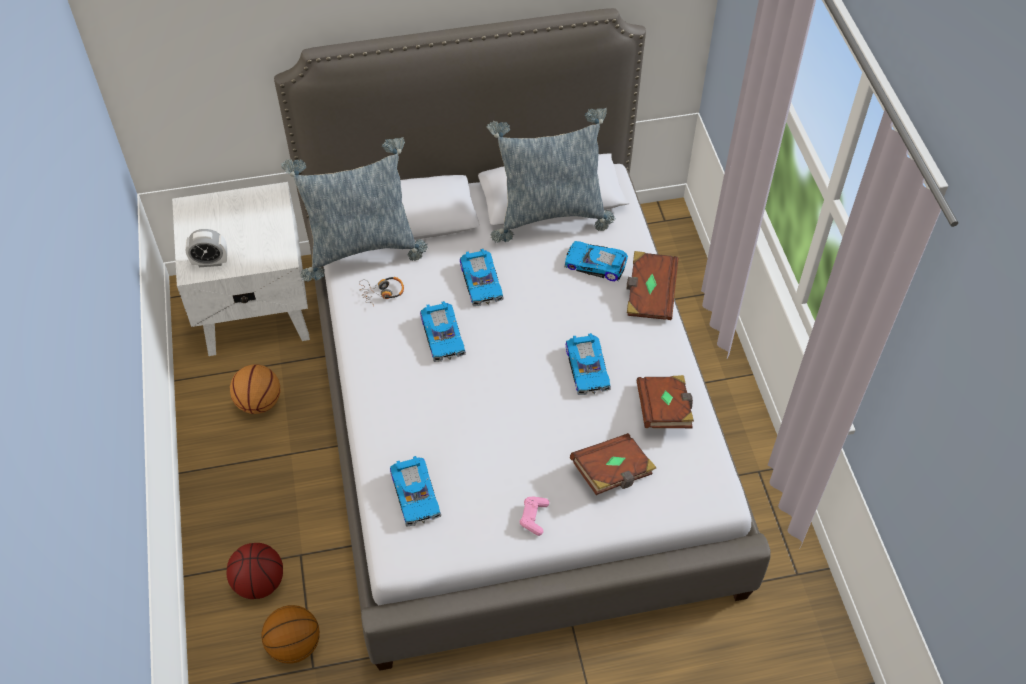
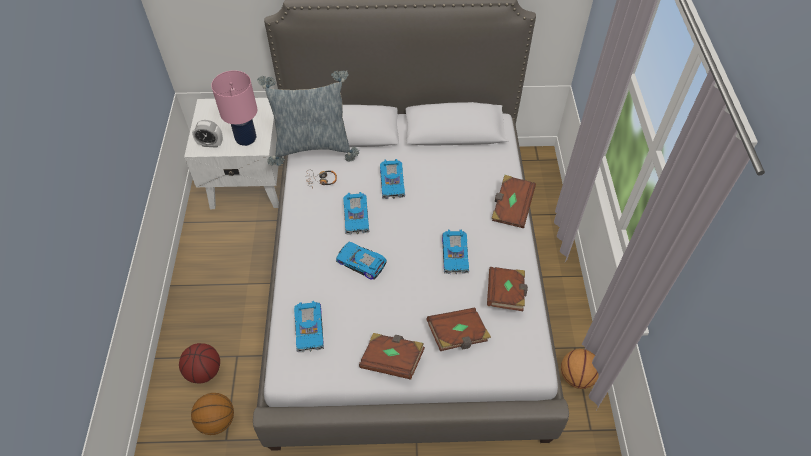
camera: 10 degrees right, 0 degrees up
basketball [230,365,280,414] -> basketball moved to [561,349,599,389]
pillow [487,108,615,243] -> none
pink game controller [520,497,549,536] -> brown book [359,333,425,380]
toy car [564,241,628,281] -> toy car moved to [336,242,387,280]
none -> pink table lamp [211,70,257,146]

